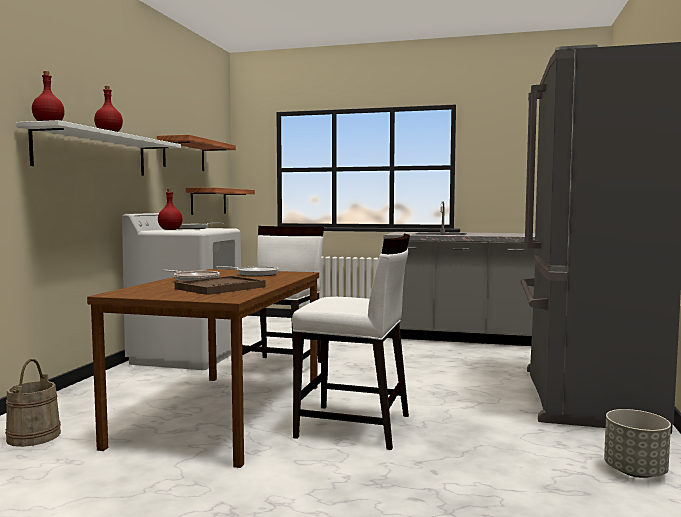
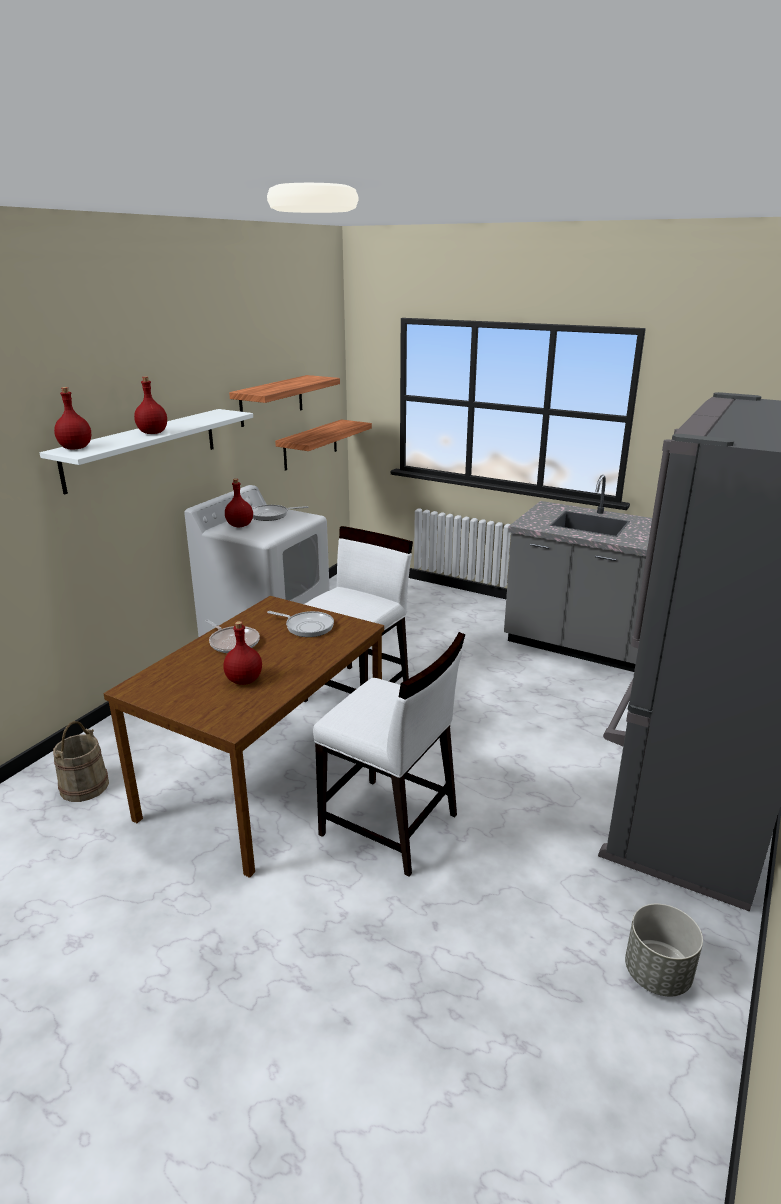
camera: 15 degrees right, 20 degrees up
brown tray [175,276,265,295] -> red bottle [223,621,262,685]

